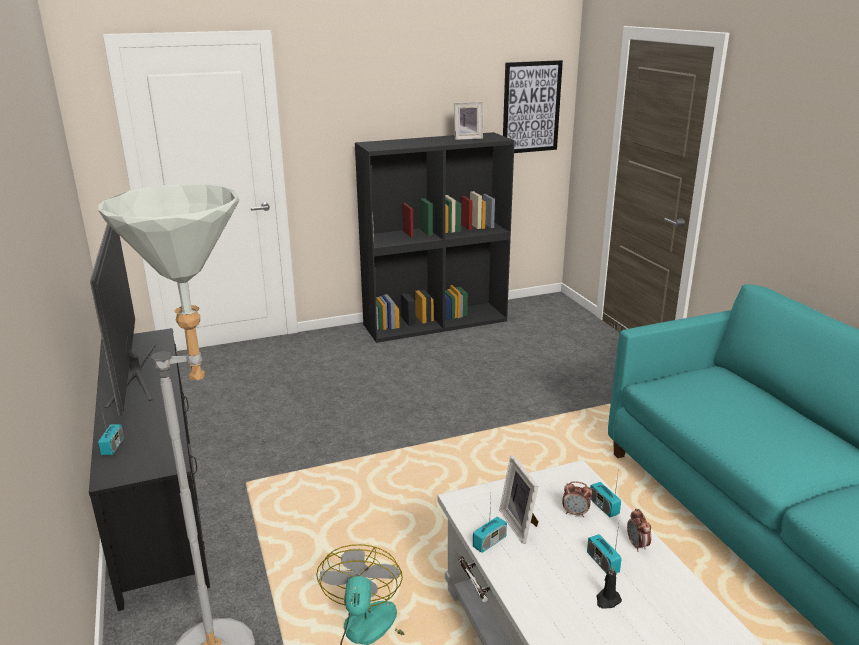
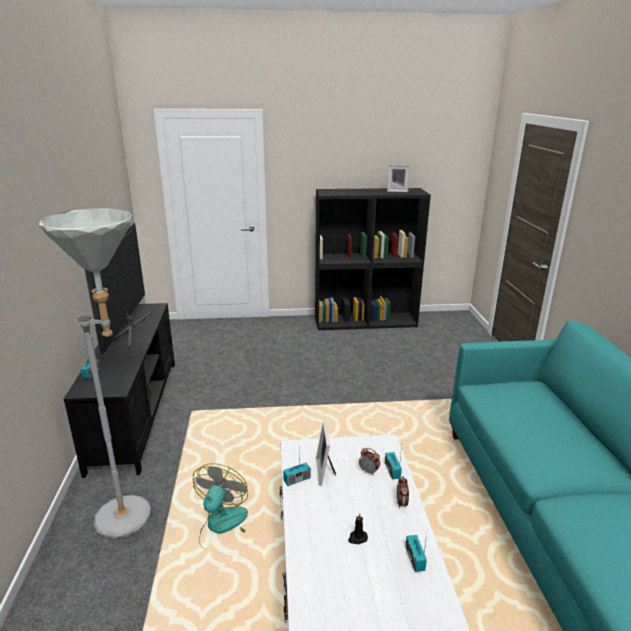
camera: 15 degrees right, 0 degrees up
picture [503,60,563,153] -> none
radio [587,524,622,574] -> radio moved to [406,534,427,572]

